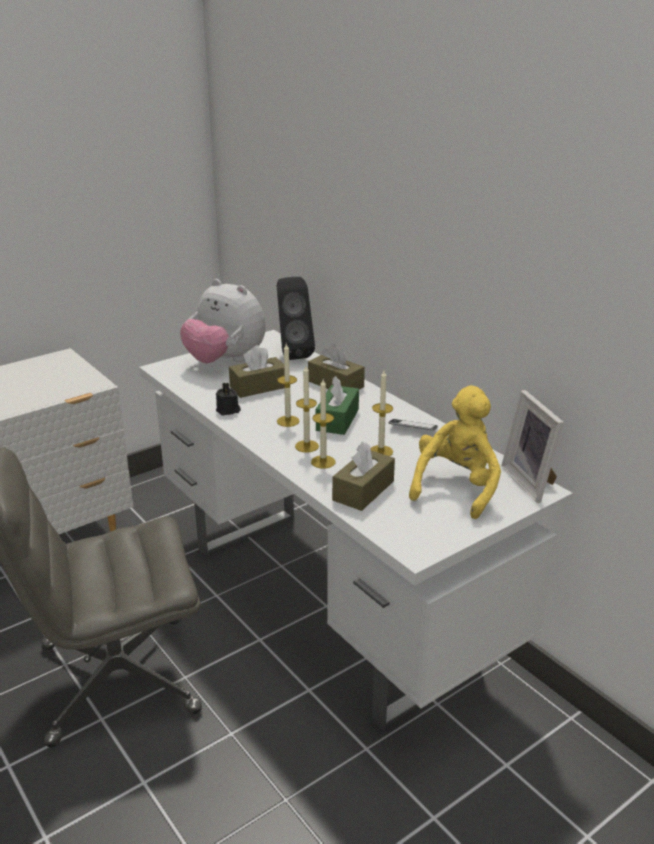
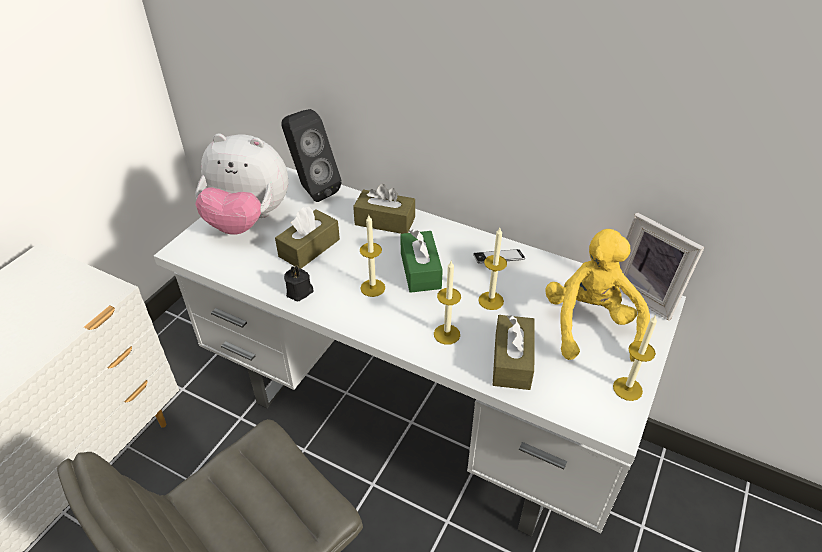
camera: 25 degrees left, 15 degrees up
candle [295,366,319,453] -> candle moved to [613,315,657,401]

